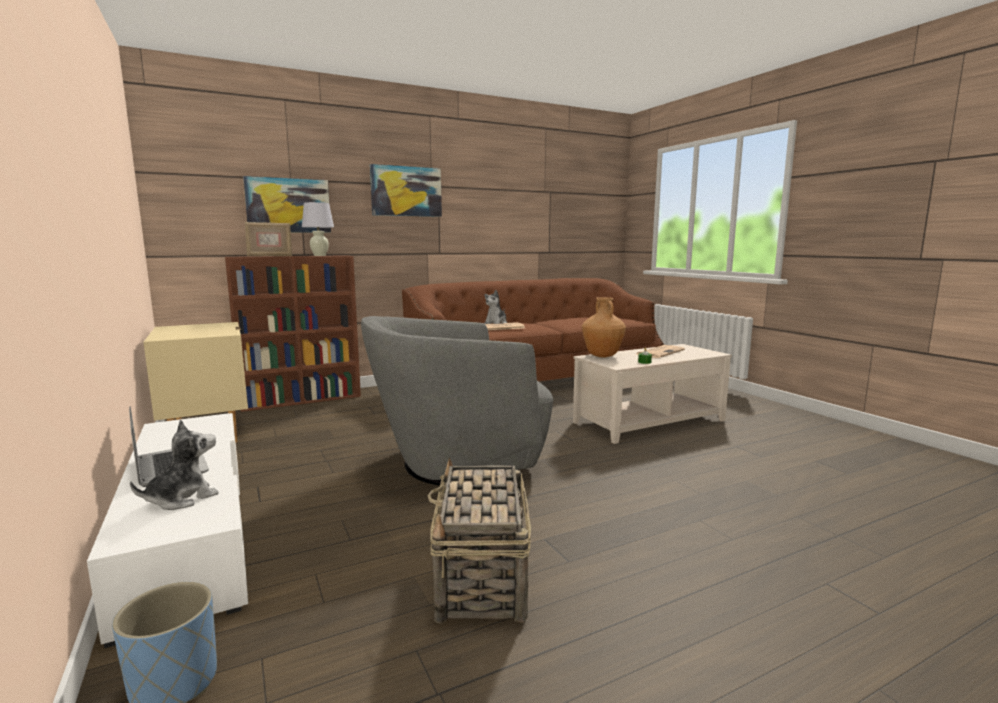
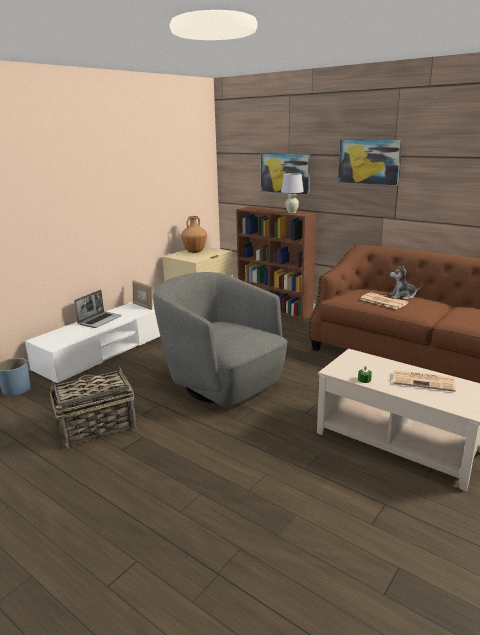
camera: 65 degrees right, 10 degrees up
plush toy [130,420,219,510] -> none
picture frame [245,222,292,256] -> picture frame moved to [133,280,152,310]
brown vase [582,297,626,358] -> brown vase moved to [181,216,207,253]

